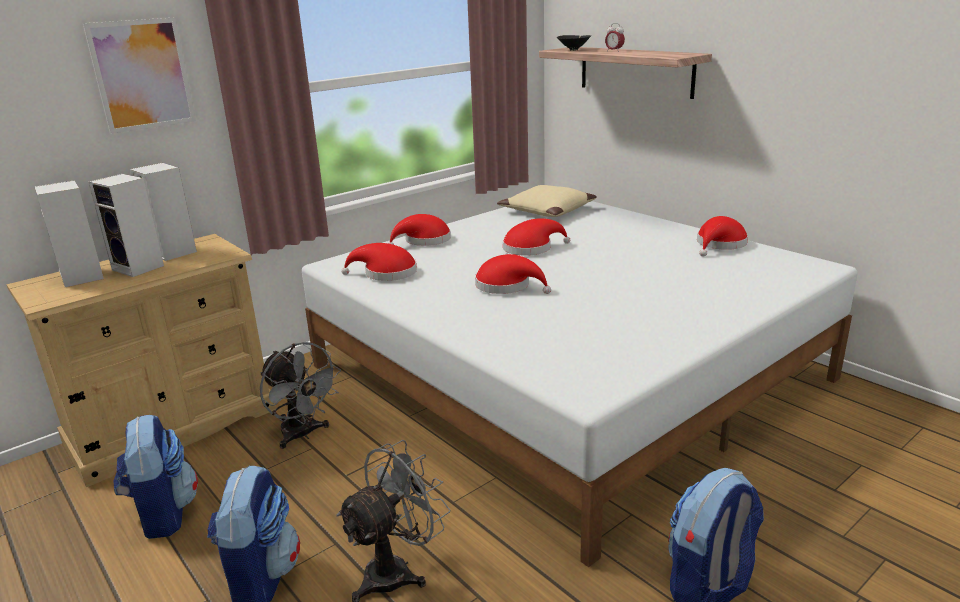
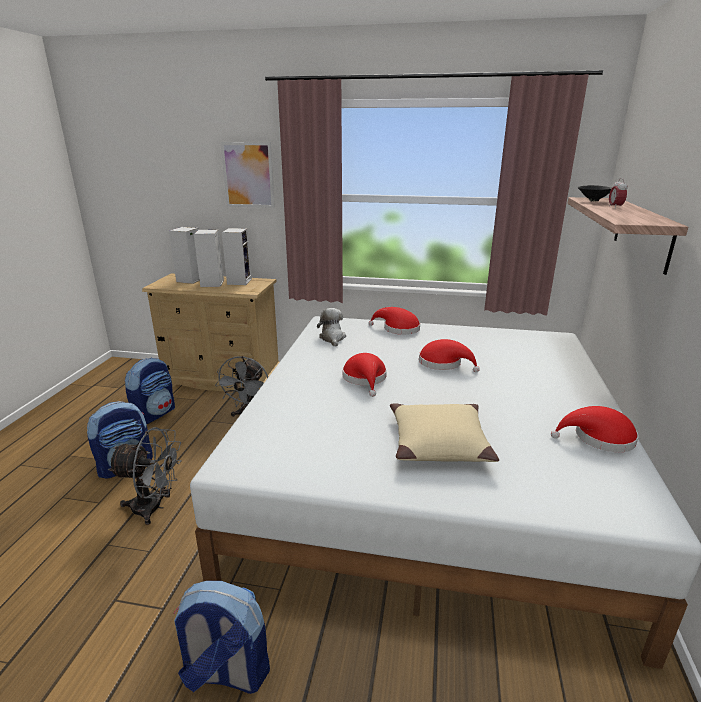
camera: 50 degrees right, 0 degrees up
red hat [341,243,417,281] -> plush toy [317,308,346,347]
beige pillow [497,185,597,217] -> beige pillow moved to [390,403,499,462]

